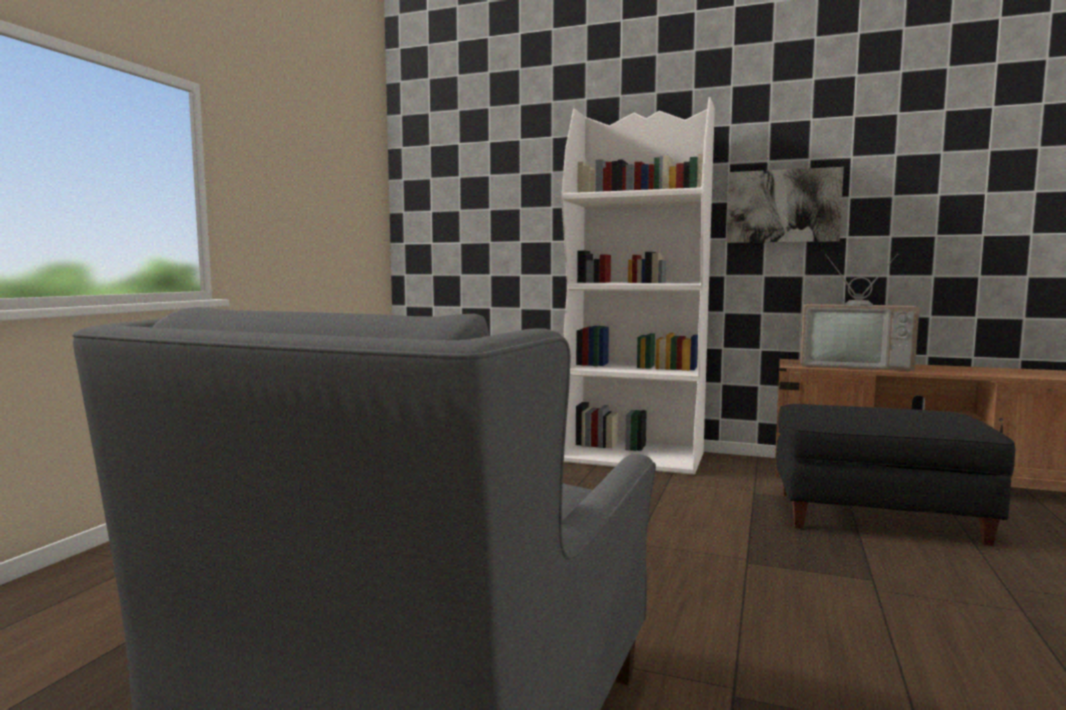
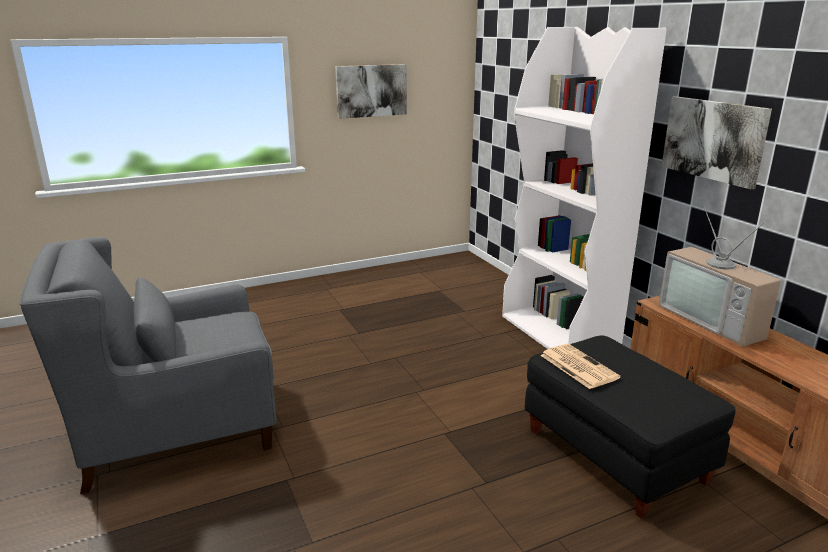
camera: 45 degrees right, 15 degrees up
none -> picture [335,64,407,119]
none -> newspaper [540,344,620,389]

